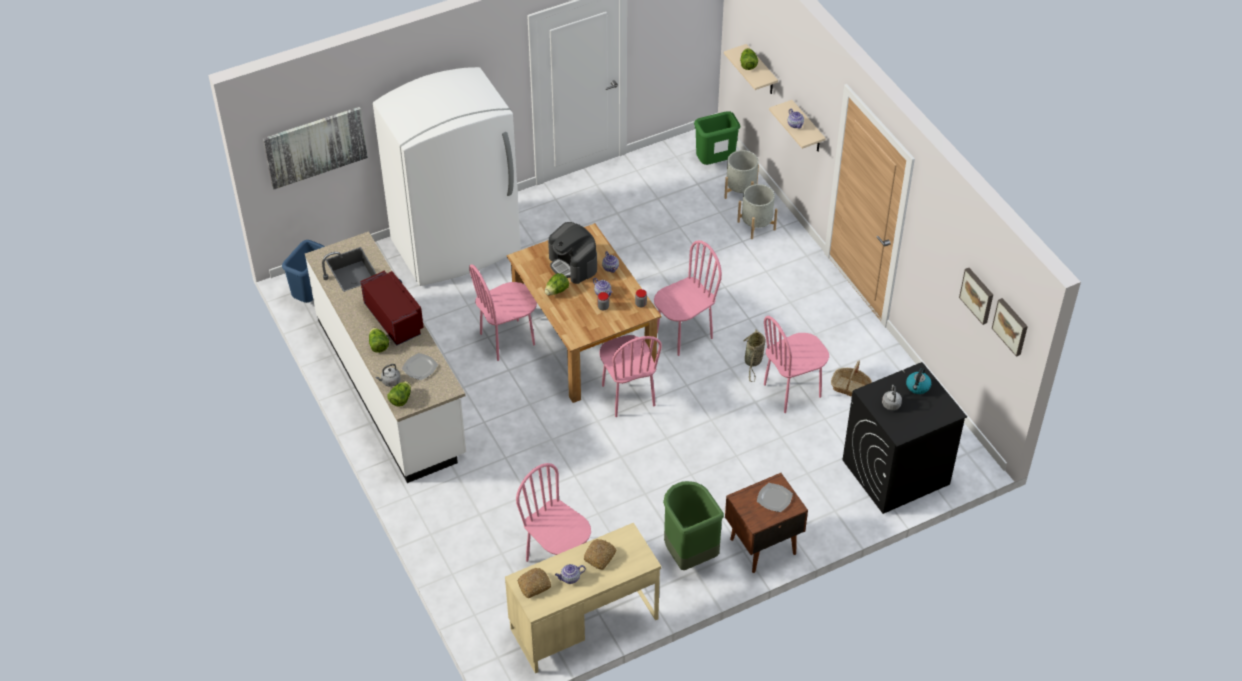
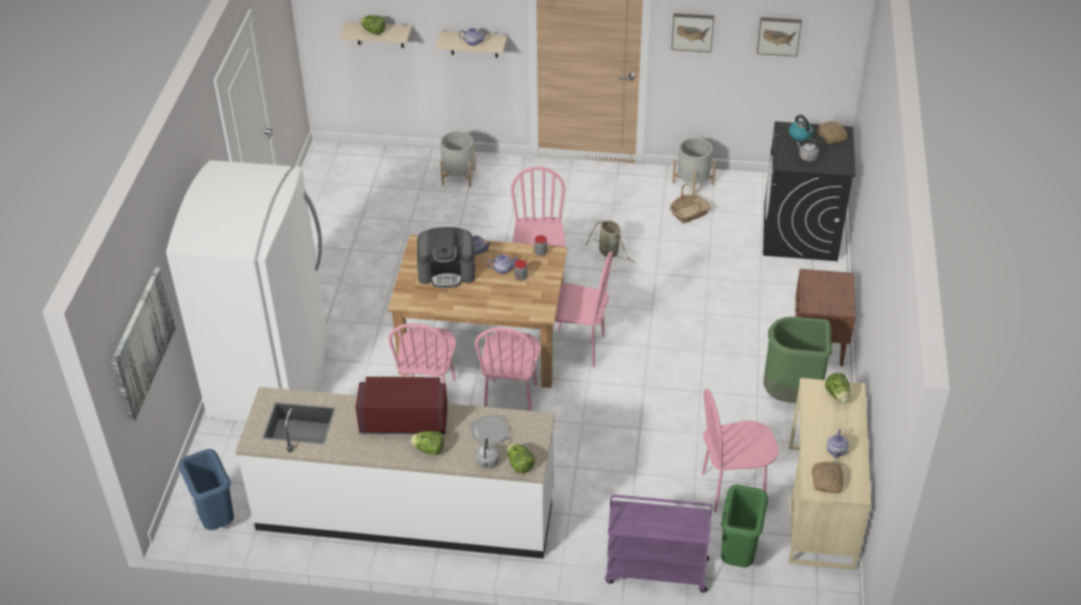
camera: 55 degrees left, 5 degrees down
lettuce [545,273,569,295] -> lettuce moved to [825,373,850,403]
bread [584,539,616,570] -> bread moved to [816,121,848,144]
green trash can [694,111,741,165] -> green trash can moved to [721,485,768,567]
grey planter [724,150,759,199] -> grey planter moved to [672,138,716,195]
plate [757,483,793,512] -> none
pink chair [764,316,829,413] -> pink chair moved to [475,328,540,411]
picture [992,298,1028,357] -> picture moved to [671,13,714,53]
none -> purple cart [605,495,712,592]

